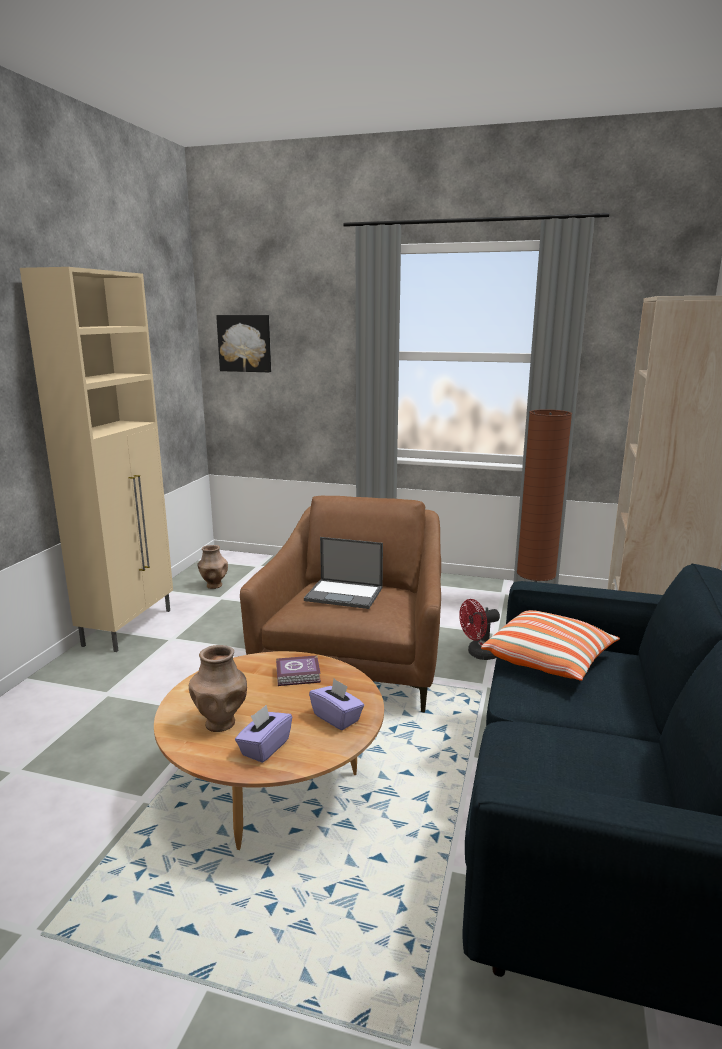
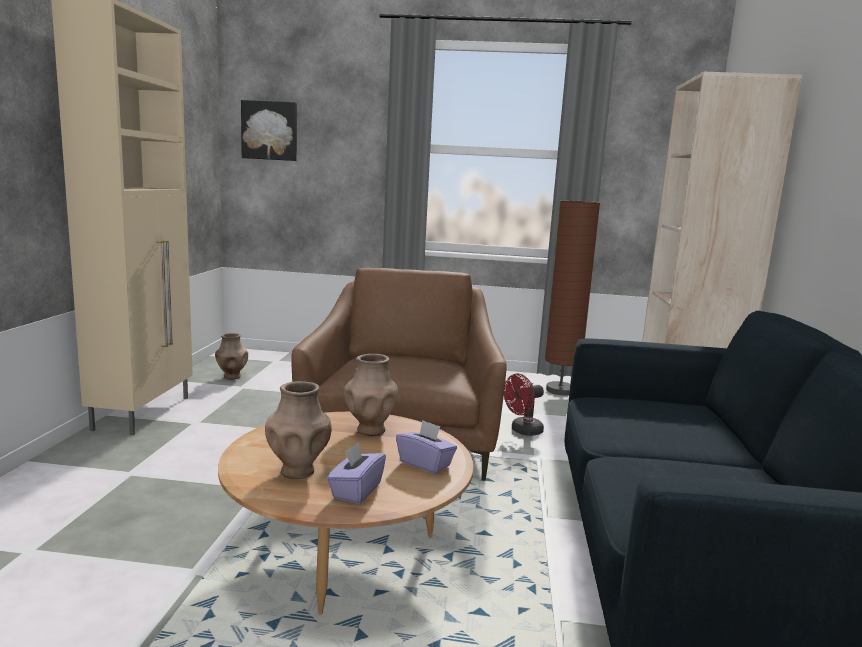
camera: 10 degrees left, 5 degrees down
book [276,655,321,686] -> brown vase [344,354,398,436]
laptop [304,537,383,609] -> none
pillow [481,610,620,681] -> none

